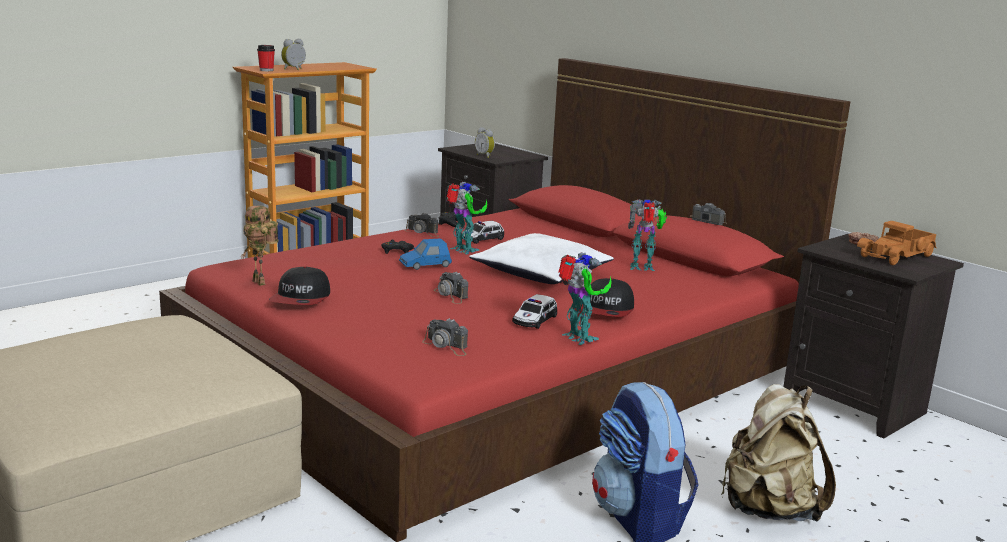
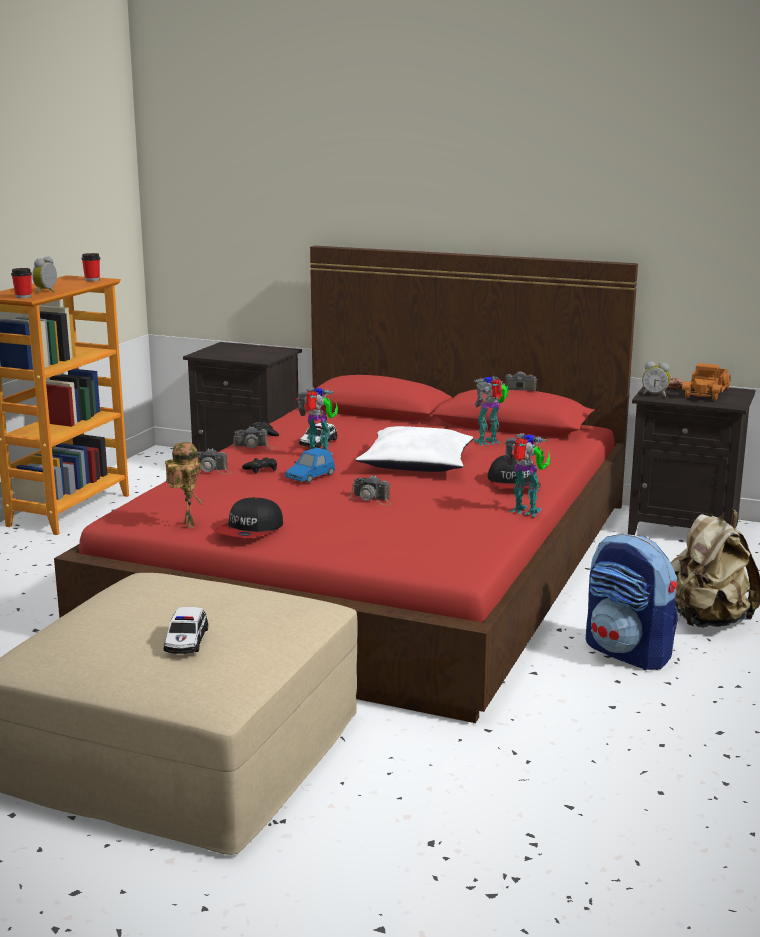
camera: 25 degrees left, 0 degrees up
toy robot [241,206,278,286] -> toy robot turned 135 degrees counterclockwise [165,442,204,528]
cap [269,266,330,305] -> cap turned 45 degrees clockwise [214,497,283,538]
camera [422,318,468,356] -> camera moved to [198,449,232,474]
alarm clock [475,127,495,158] -> alarm clock moved to [642,361,670,397]
toy car [512,294,557,329] -> toy car moved to [163,607,208,654]
none -> cup [81,253,100,281]

